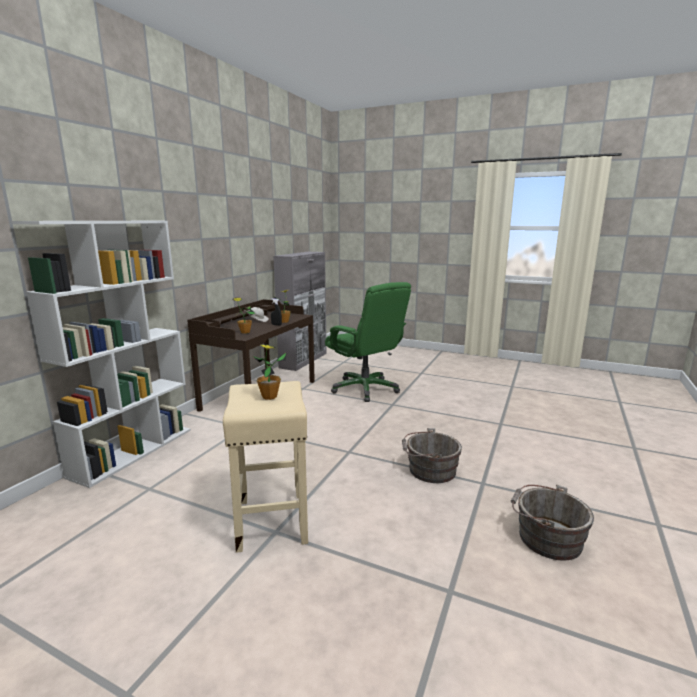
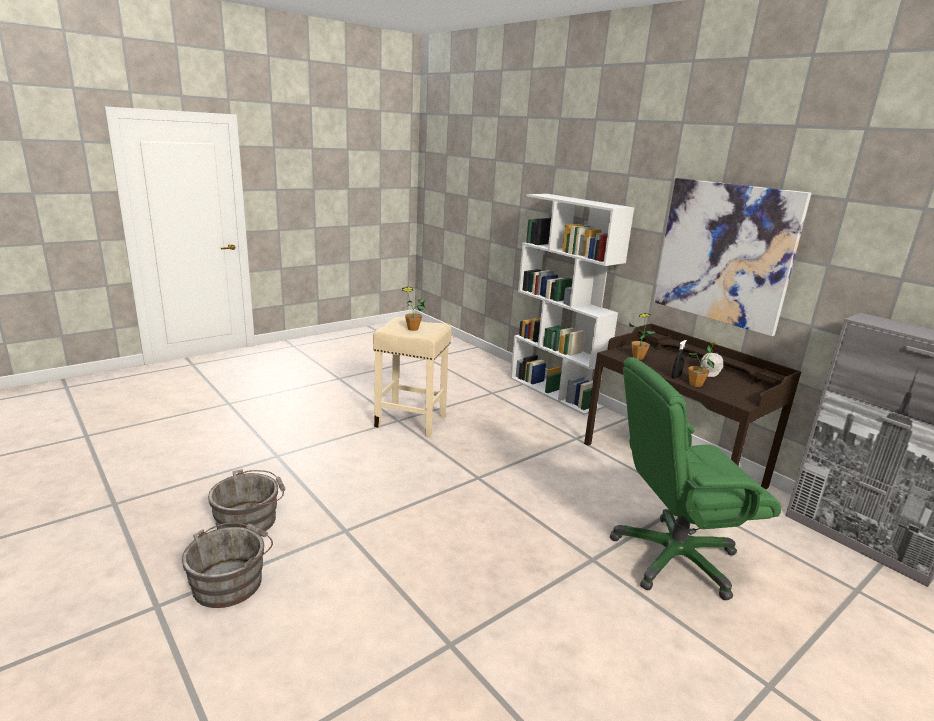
camera: 115 degrees right, 5 degrees up
grey bucket [402,428,462,483] -> grey bucket moved to [182,522,273,608]
none -> picture [654,178,811,336]

